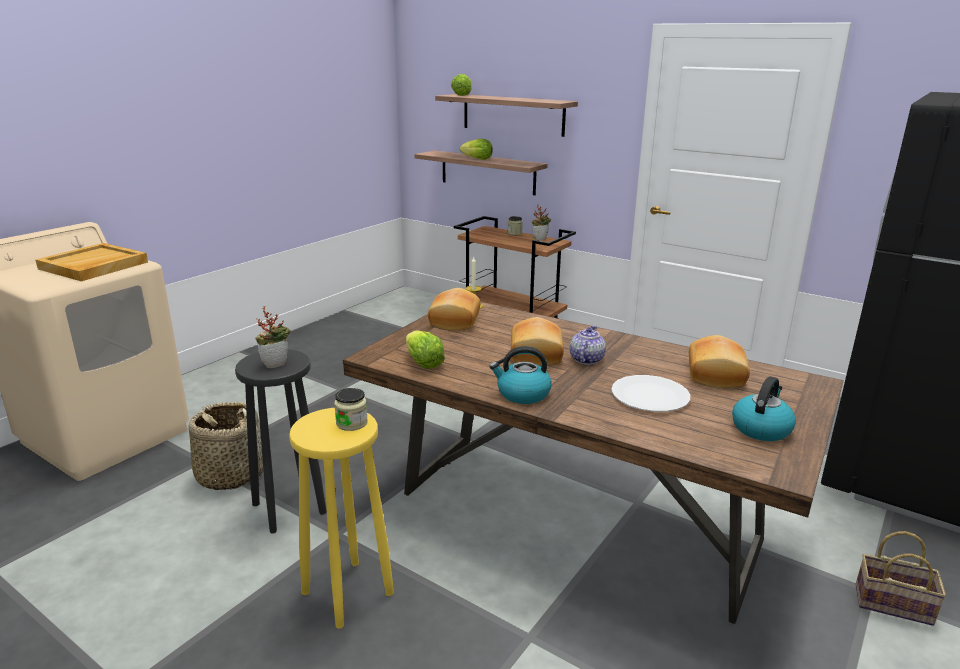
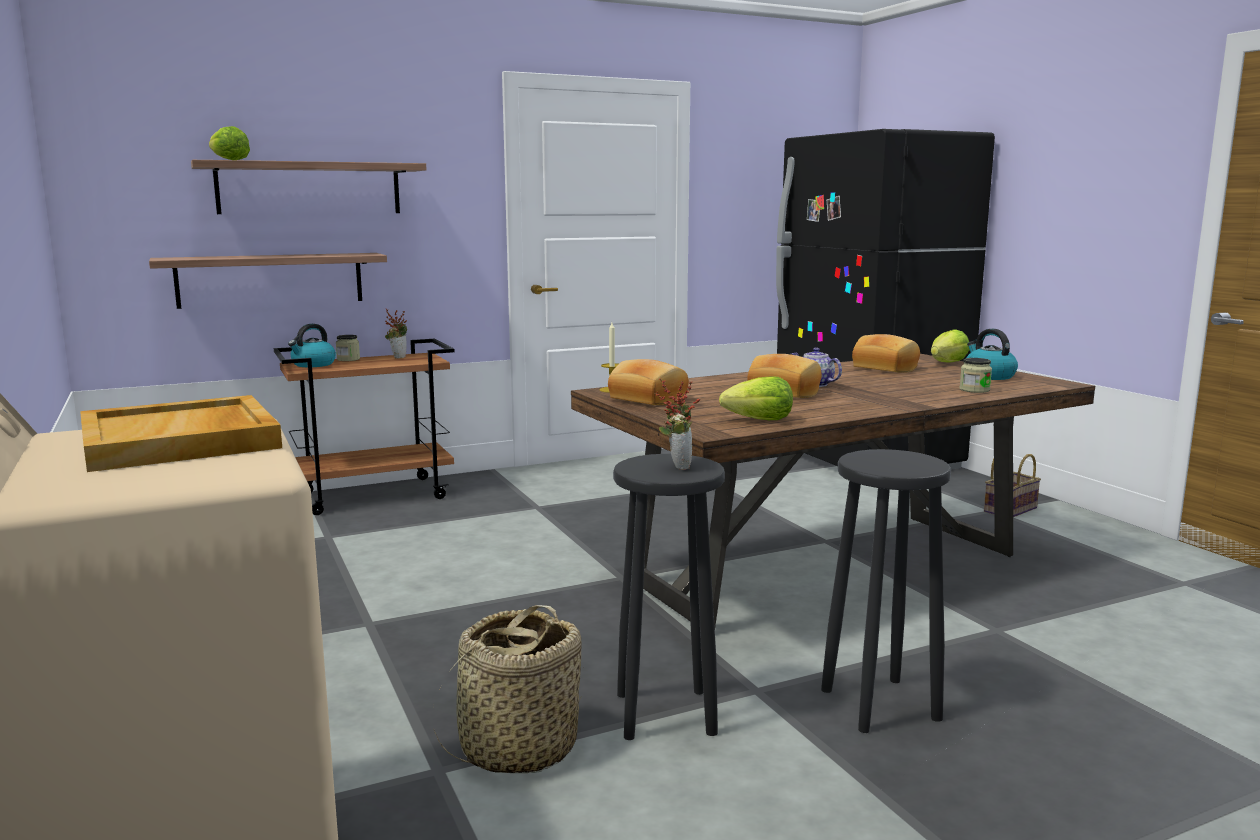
camera: 60 degrees left, 10 degrees down
yellow stool [289,408,394,629] -> black stool [821,449,951,733]
jar [334,388,368,431] -> jar moved to [960,358,992,393]
lettuce [460,139,493,160] -> lettuce moved to [931,329,970,362]
kettle [489,346,552,404] -> kettle moved to [288,324,336,367]
white plate [611,375,690,412] -> none

